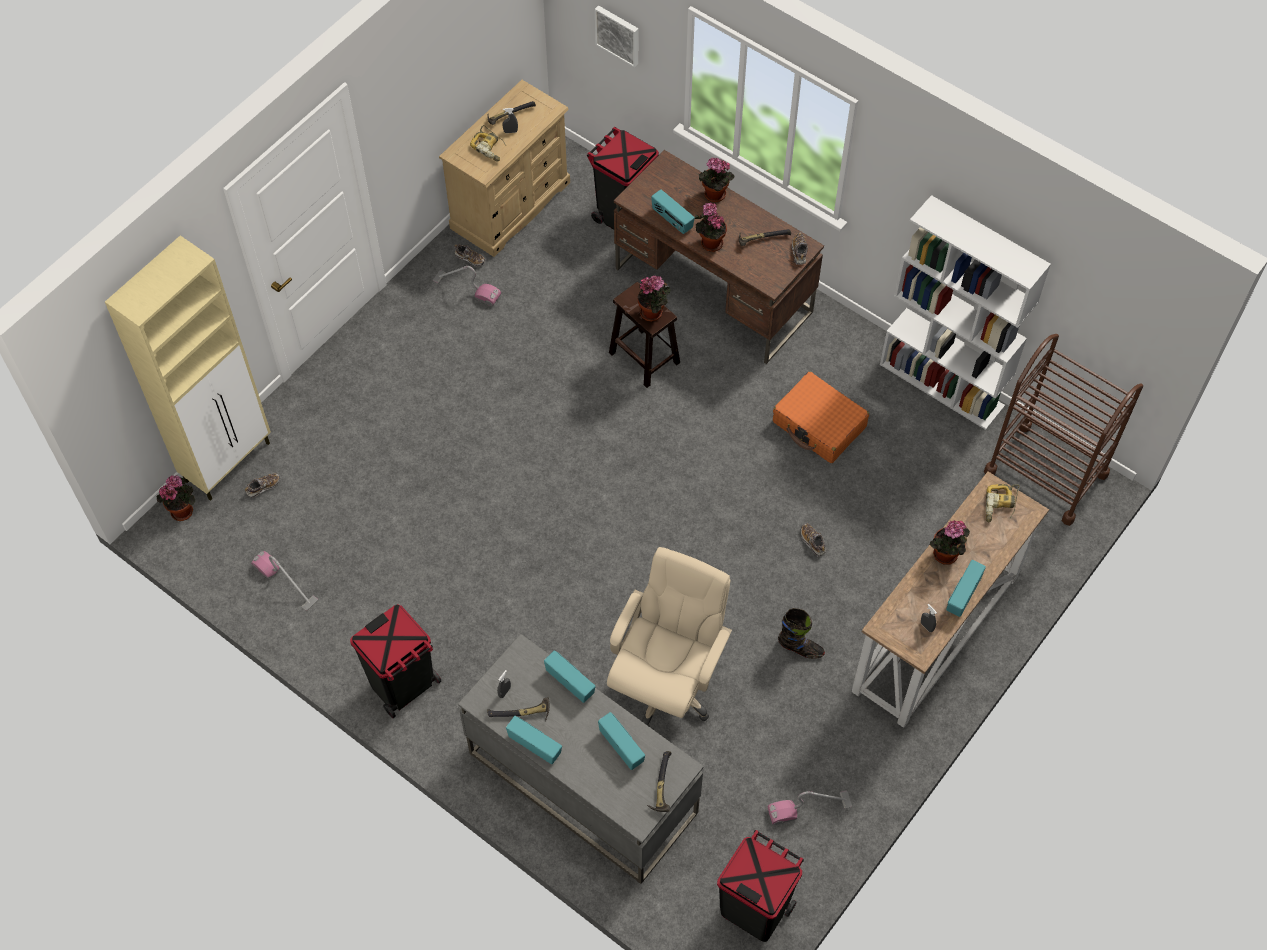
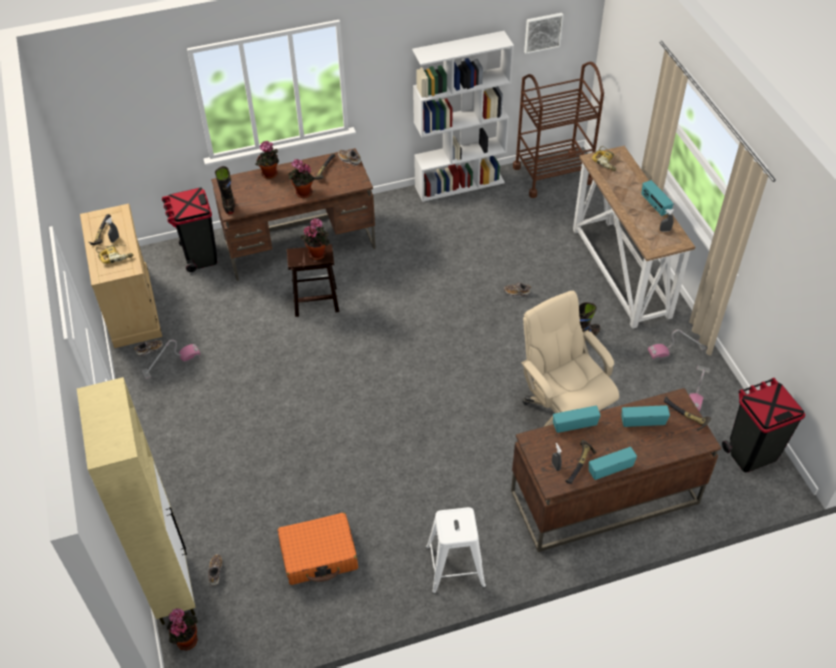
camera: 55 degrees left, 10 degrees down
vacuum cleaner [251,551,318,611] -> vacuum cleaner moved to [648,329,706,361]
black trash can [350,604,441,718] -> white stool [426,507,486,593]
grey desk [458,634,704,884] -> brown desk [511,388,721,552]
picture [595,5,638,68] -> picture moved to [524,13,564,54]
radio [651,189,695,234] -> none
orange suitcase [773,372,869,463] -> orange suitcase moved to [278,513,358,585]
potted plant [929,520,970,564] -> none
none -> black boot [215,166,235,214]

